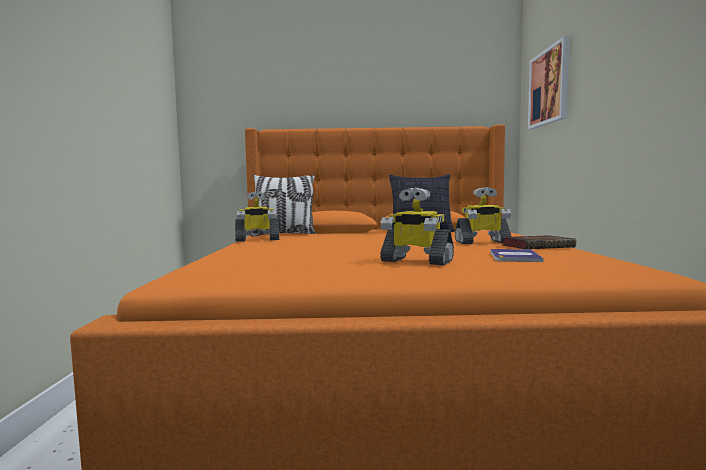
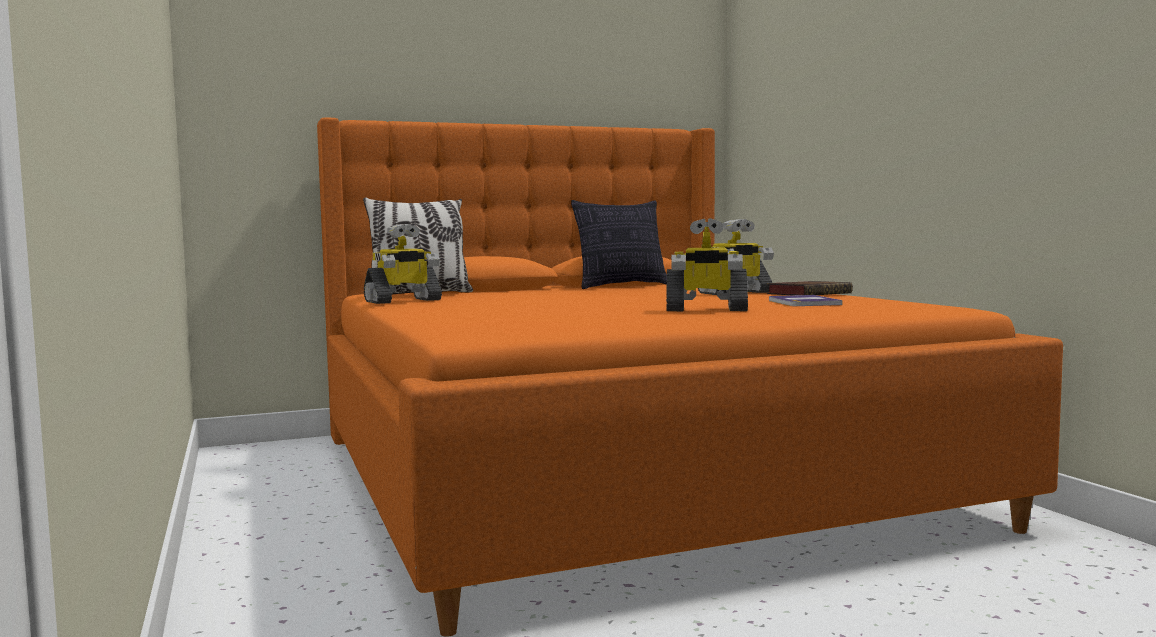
camera: 20 degrees left, 0 degrees up
picture [528,36,570,129] -> none

